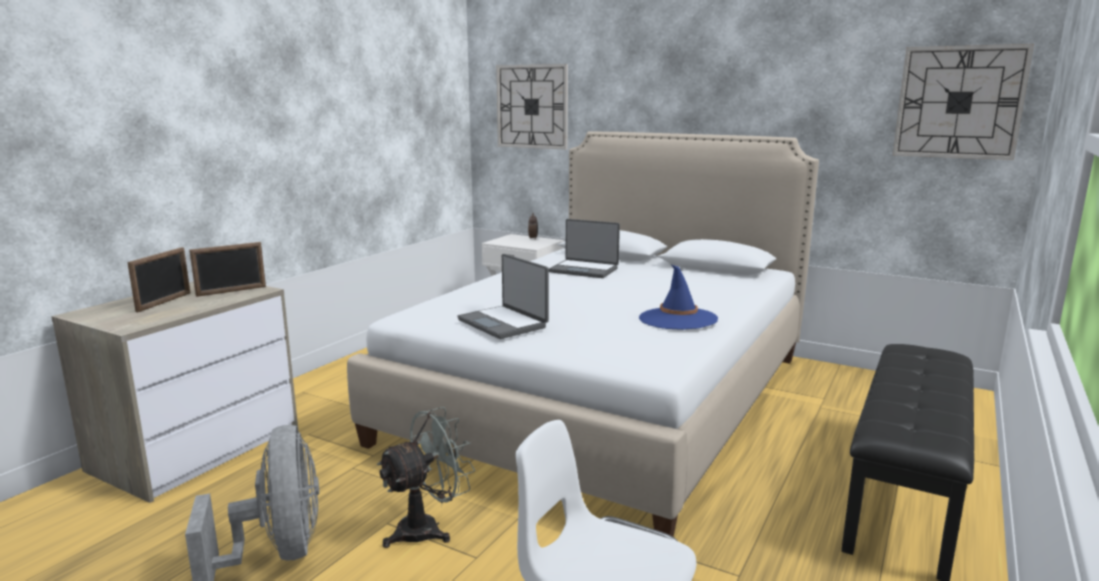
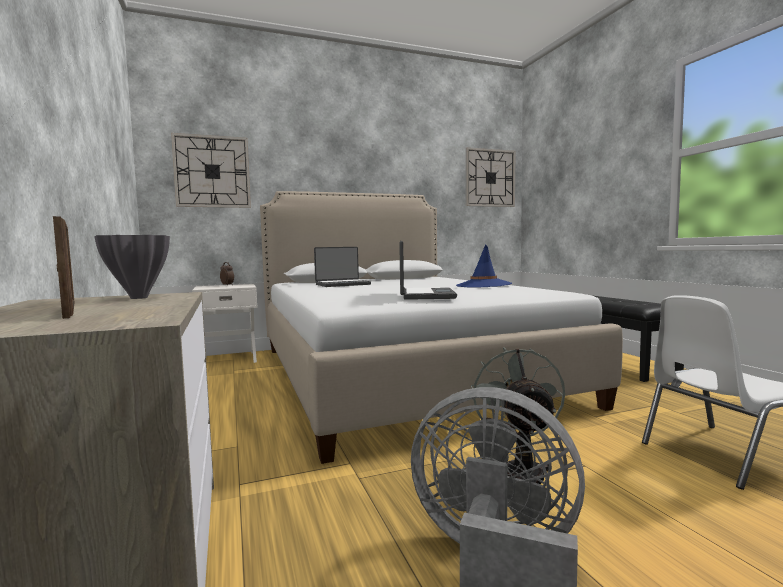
camera: 50 degrees left, 10 degrees down
picture frame [189,242,266,297] -> grey vase [94,235,170,299]
laptop [457,254,549,339] -> laptop turned 90 degrees counterclockwise [399,241,457,300]

